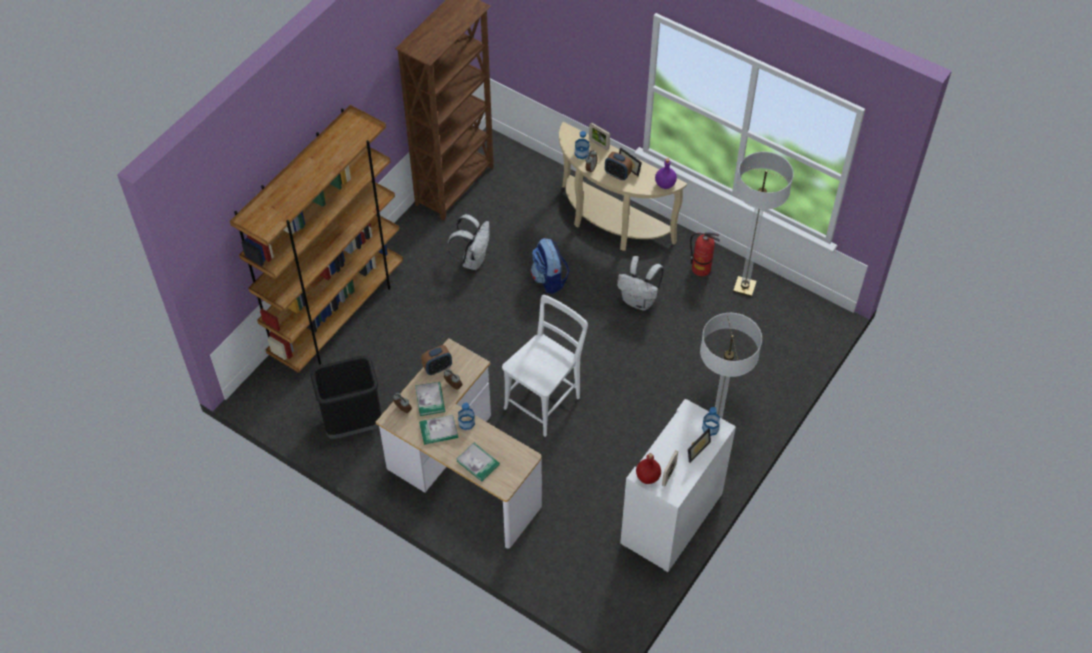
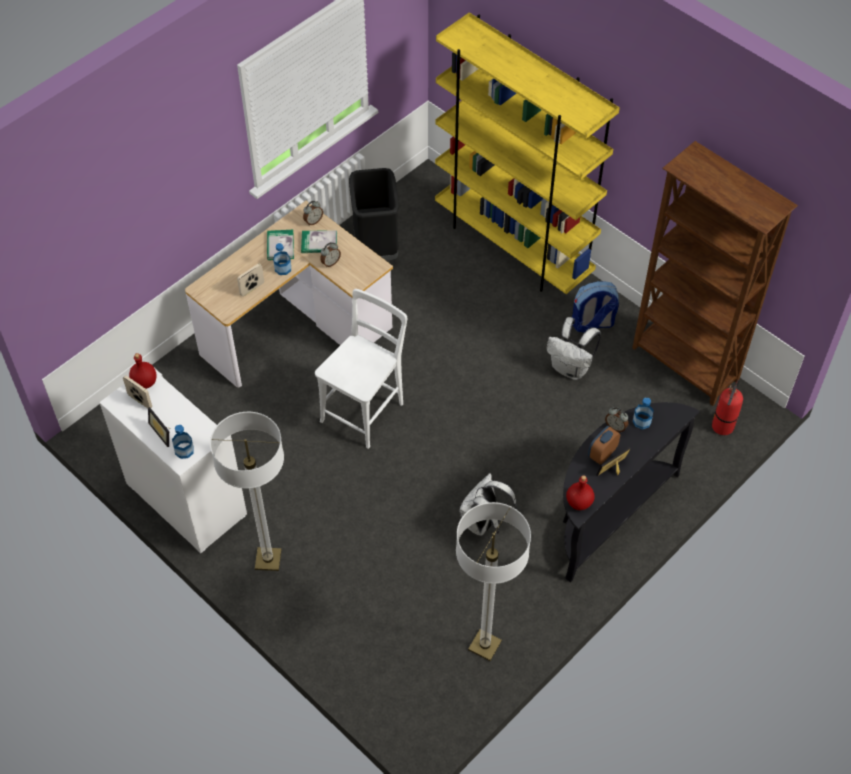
camera: 100 degrees right, 0 degrees up
brown bookcase [230,105,403,373] -> yellow bookcase [435,12,620,294]
alarm clock [421,345,452,375] -> none
book [457,443,500,481] -> none
white chair [502,295,588,437] -> white chair turned 105 degrees counterclockwise [315,289,407,449]
backpack [531,238,569,294] -> backpack moved to [572,281,619,333]
beige console table [559,122,687,251] -> black console table [563,402,700,583]
picture frame [589,123,610,150] -> picture frame moved to [237,263,264,297]
purple bottle [655,159,677,189] -> red bottle [566,475,595,510]
fire extinguisher [690,232,720,276] -> fire extinguisher moved to [712,380,743,435]

